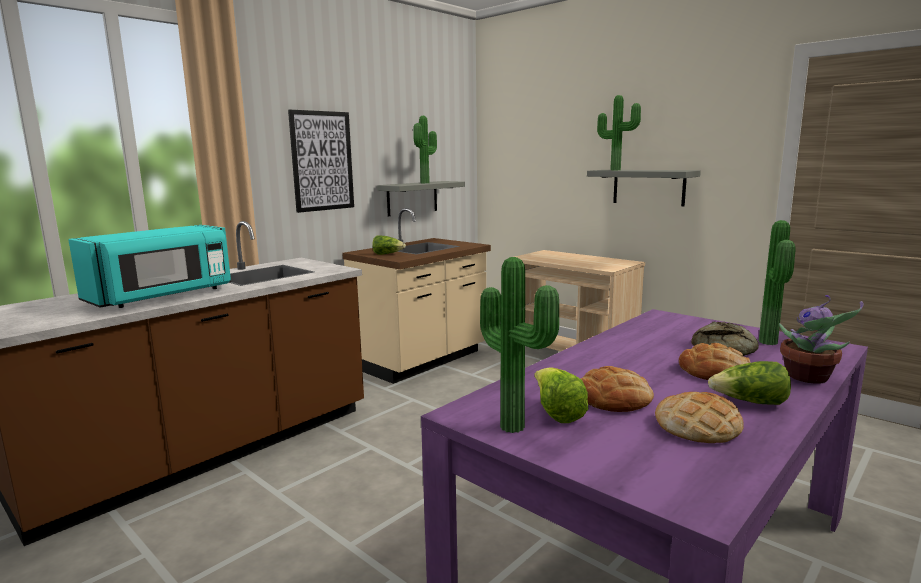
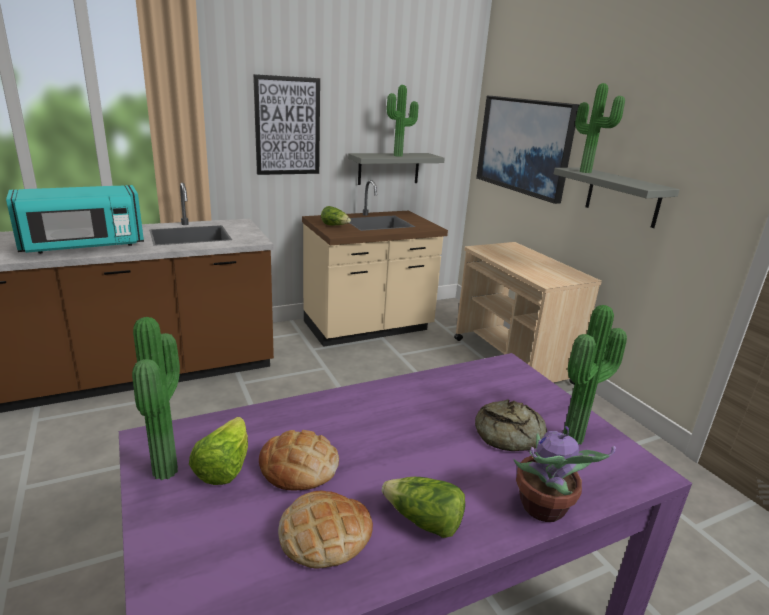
camera: 20 degrees right, 10 degrees up
bread [679,343,751,380] -> none
none -> picture [476,96,580,204]

